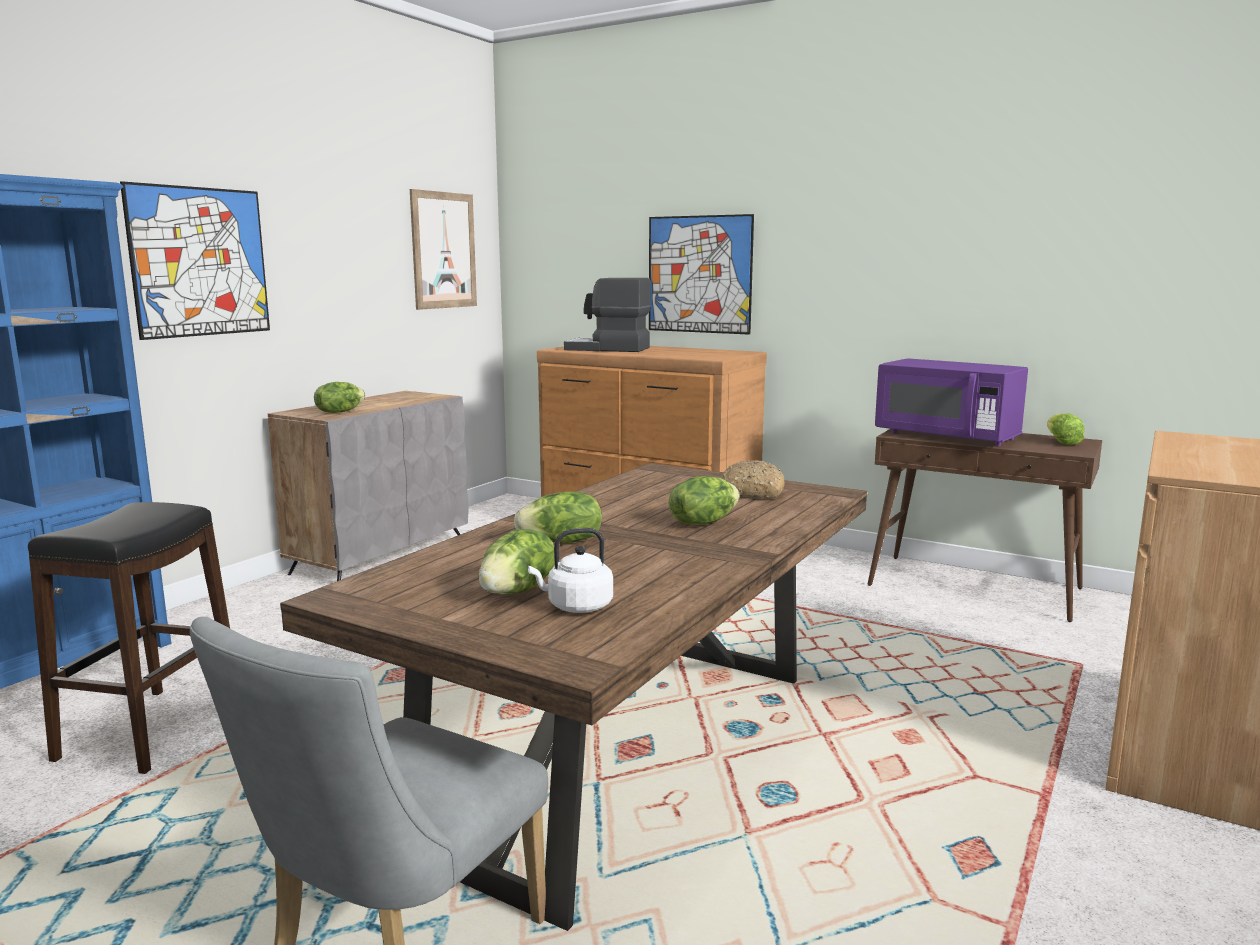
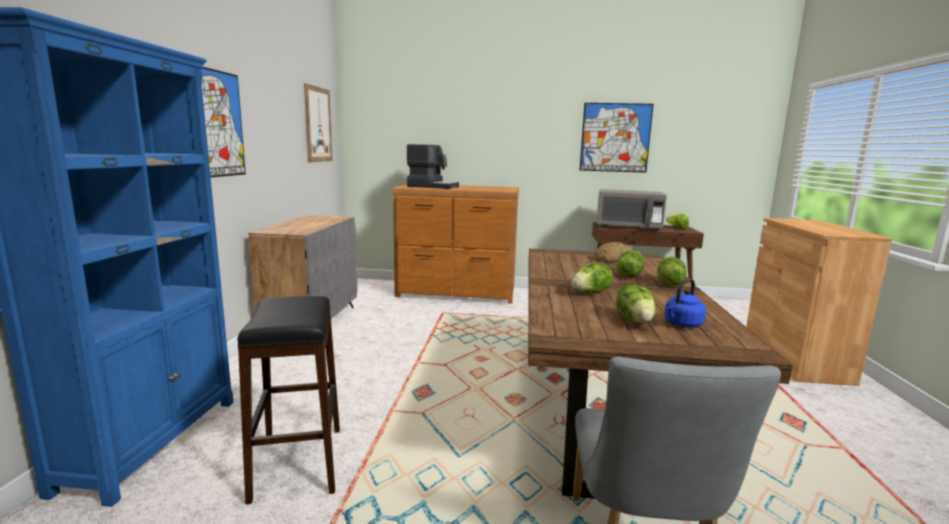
camera: 25 degrees left, 0 degrees up
lettuce [314,382,366,413] -> lettuce moved to [658,257,687,286]
white kettle [528,528,613,613] -> blue kettle [664,279,706,328]
coffee machine [564,278,650,352] -> coffee machine turned 150 degrees counterclockwise [407,144,459,189]
picture [649,214,754,335] -> picture moved to [580,103,653,173]
purple microwave [875,358,1028,446] -> grey microwave [596,189,667,231]

